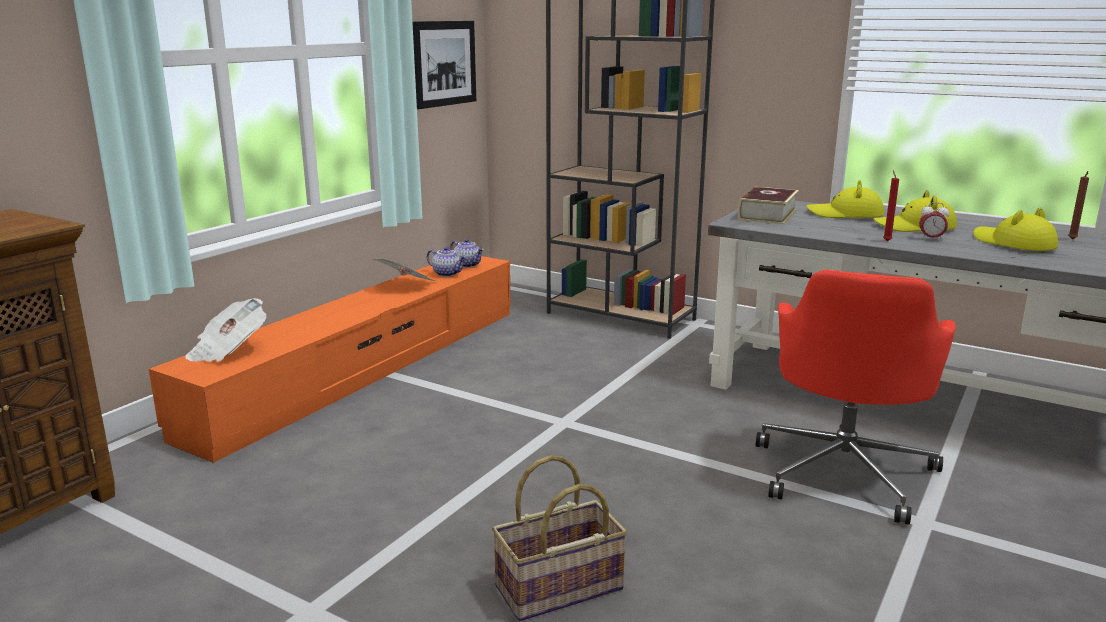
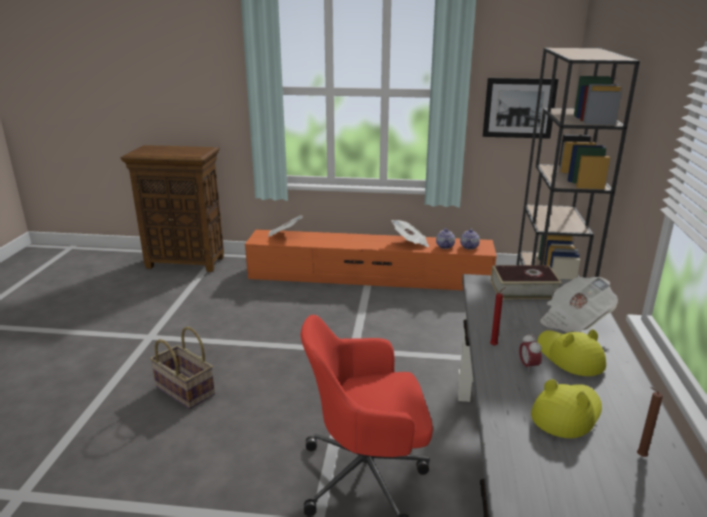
camera: 65 degrees right, 5 degrees up
yellow hat [806,180,884,218] -> newspaper [540,277,618,332]

